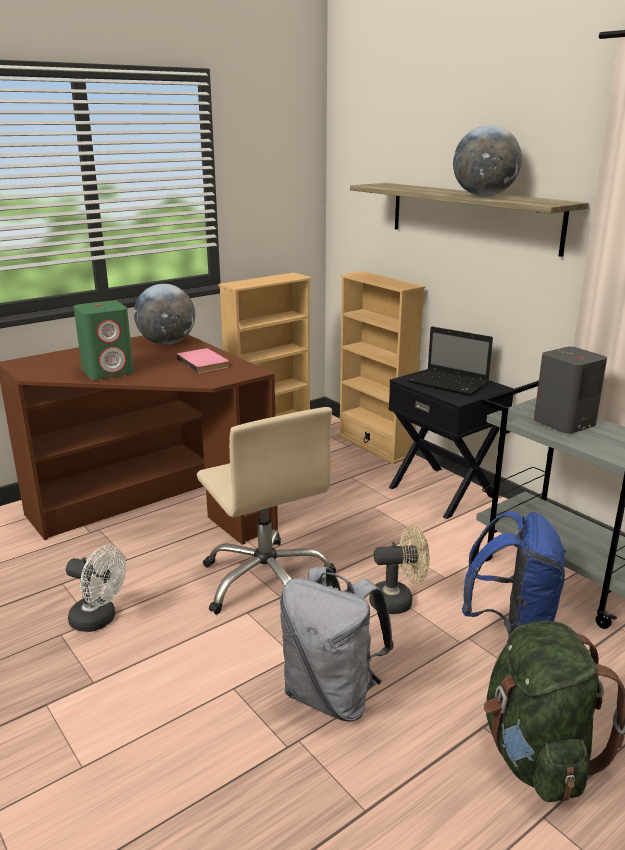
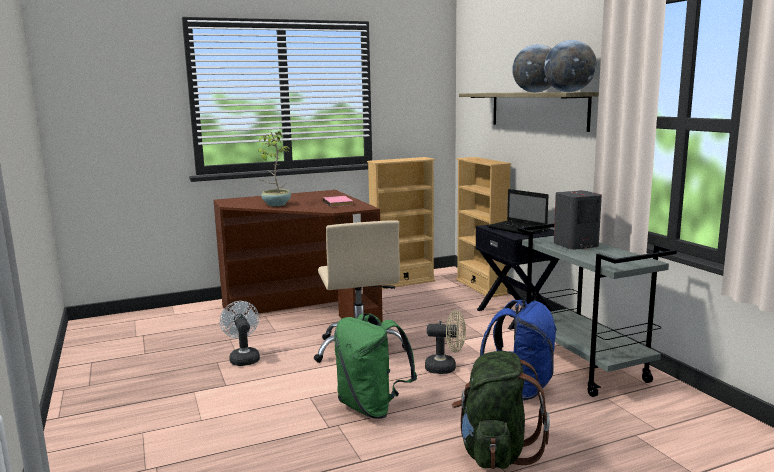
camera: 15 degrees right, 10 degrees down
white fan [66,546,126,632] -> white fan turned 150 degrees counterclockwise [220,301,260,366]
green speaker [74,300,134,380] -> potted plant [258,131,291,206]
globe [134,284,195,345] -> globe moved to [544,40,597,92]
grey backpack [280,567,394,722] -> green backpack [334,313,417,419]

